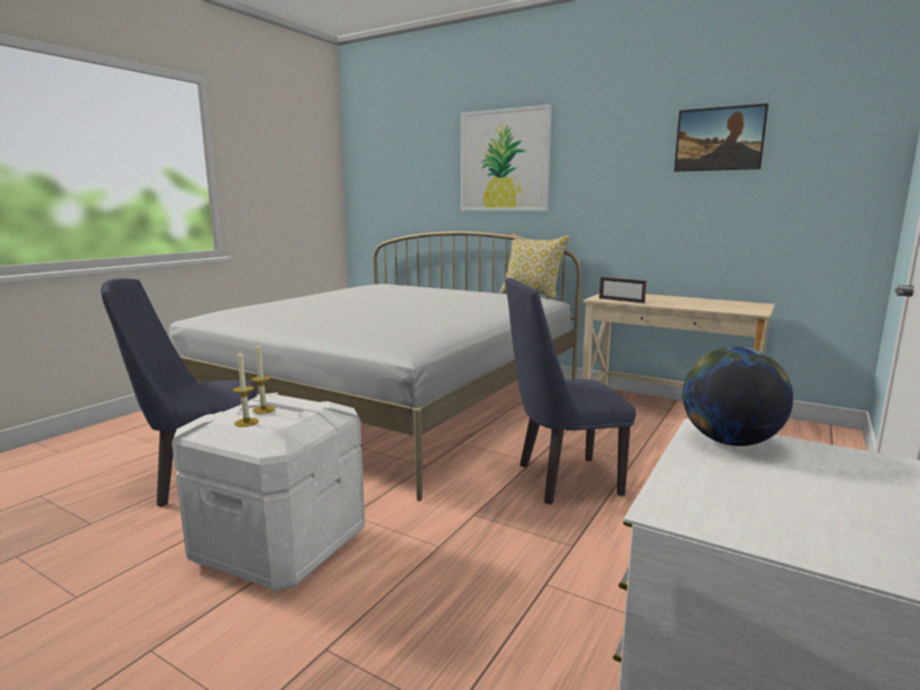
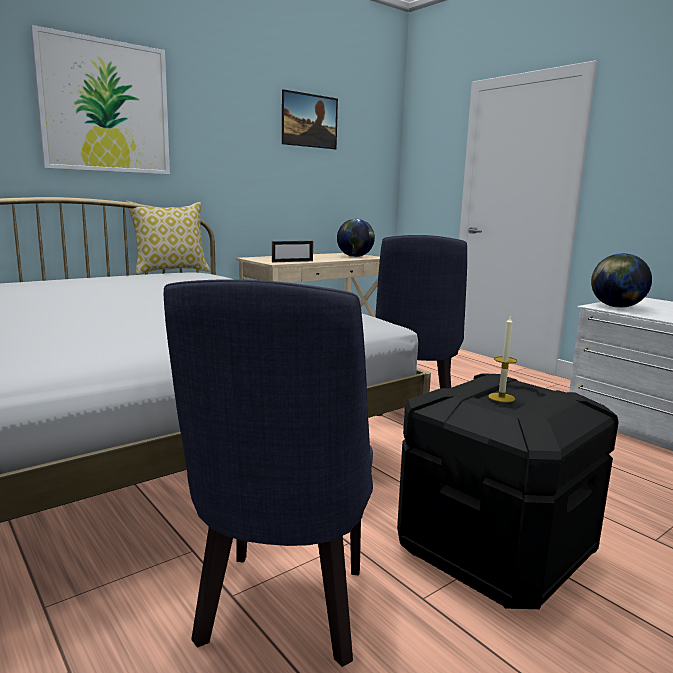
camera: 70 degrees left, 0 degrees up
white storage box [172,392,365,591] -> black storage box [397,373,619,609]
candle [233,351,259,427] -> none
none -> globe [337,219,375,257]

